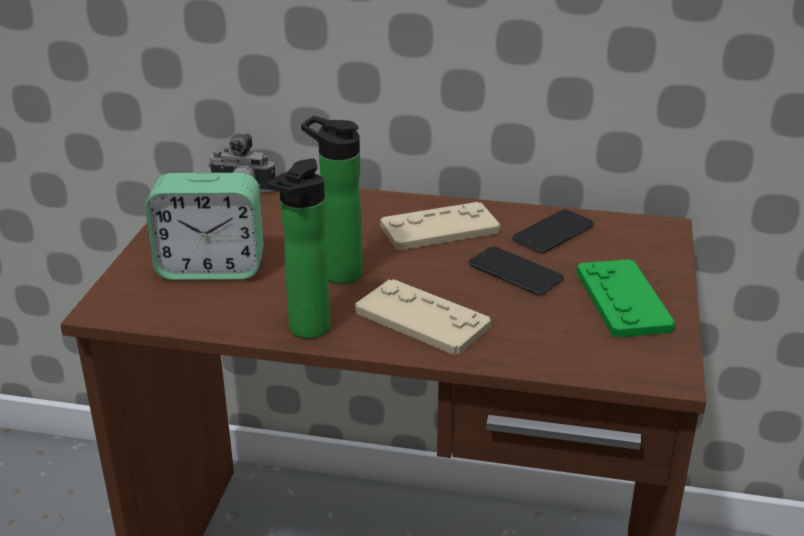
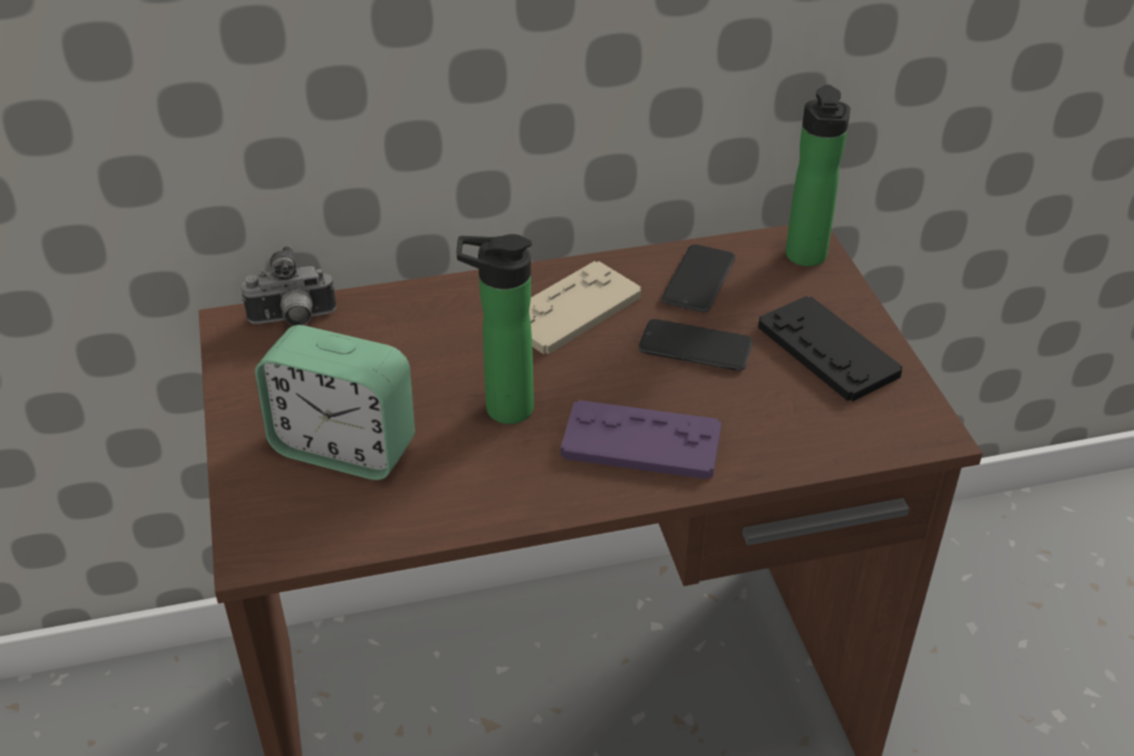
camera: 25 degrees left, 10 degrees up
alarm clock [145,173,264,280] -> alarm clock turned 45 degrees clockwise [255,325,415,480]
bottle [267,159,330,339] -> bottle moved to [786,85,851,266]
beige game controller [355,279,491,355] -> purple game controller [561,400,722,480]
green game controller [576,259,675,338] -> black game controller [758,296,902,402]

